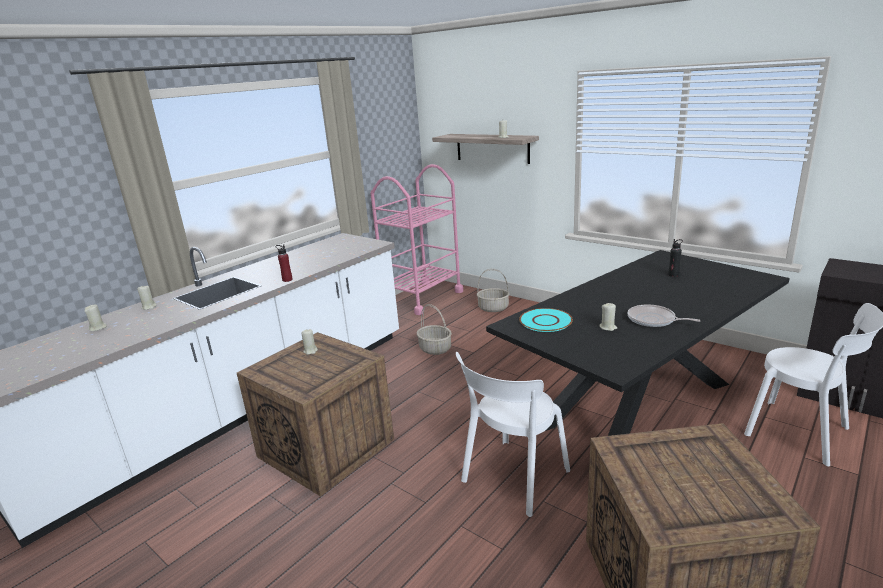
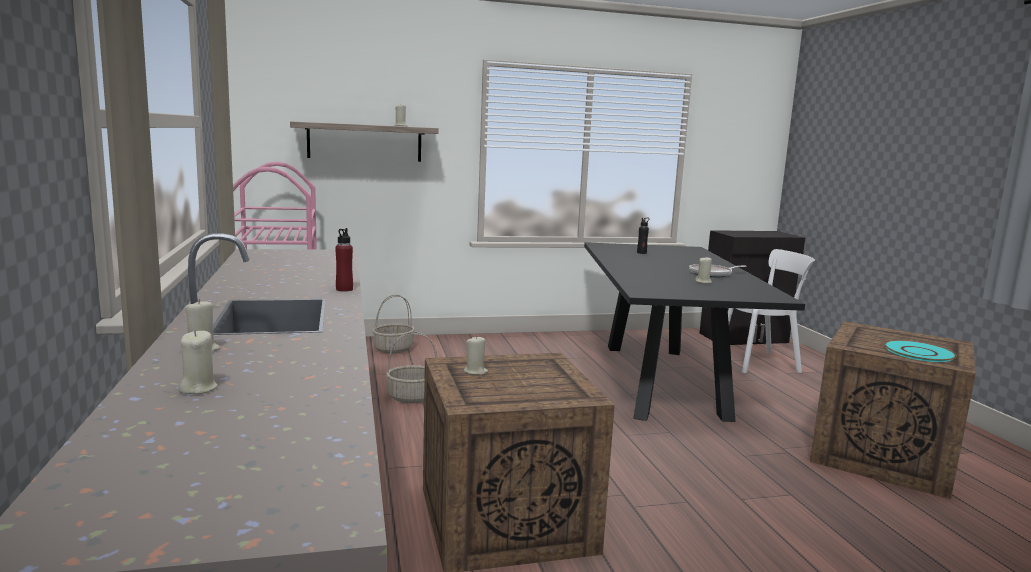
camera: 55 degrees left, 10 degrees down
white chair [456,352,570,517] -> none
turquoise plate [519,308,573,332] -> turquoise plate moved to [884,340,957,362]

